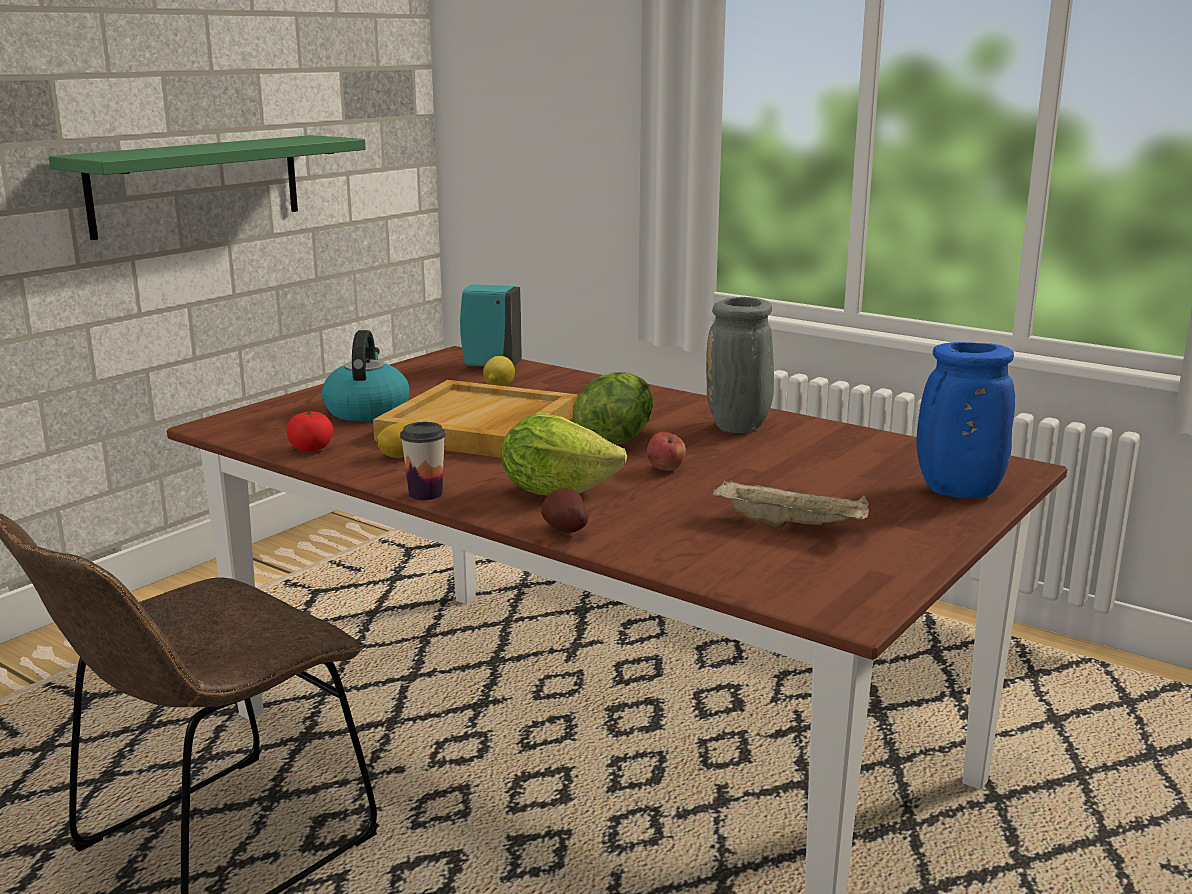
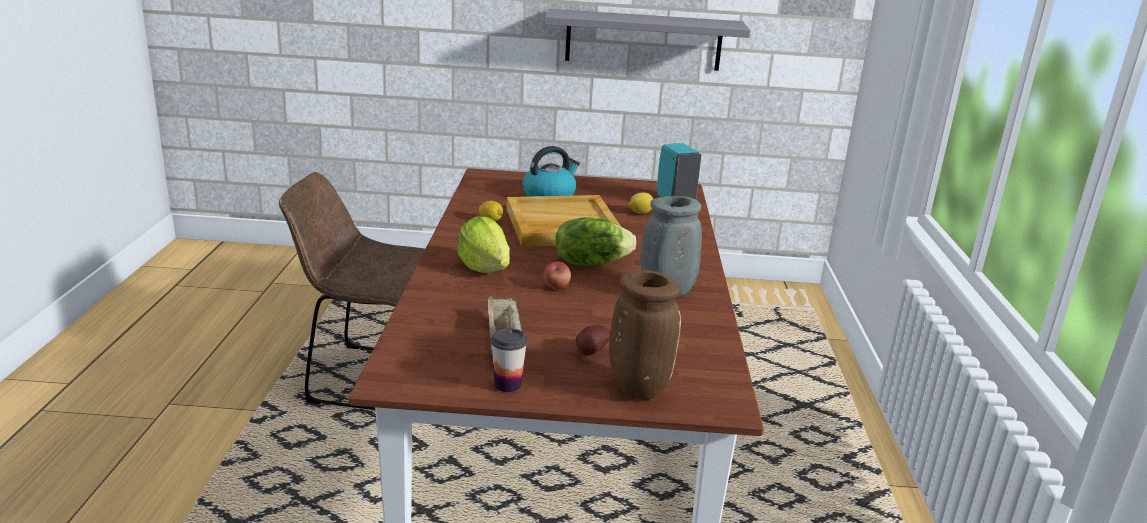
camera: 55 degrees right, 5 degrees up
green shelf [49,135,366,240] -> grey shelf [544,9,750,71]
tomato [287,411,333,452] -> none
cup [400,422,446,500] -> cup moved to [491,328,527,392]
potato [541,488,588,533] -> potato moved to [576,325,610,356]
blue vase [917,342,1015,498] -> brown vase [609,270,681,400]

